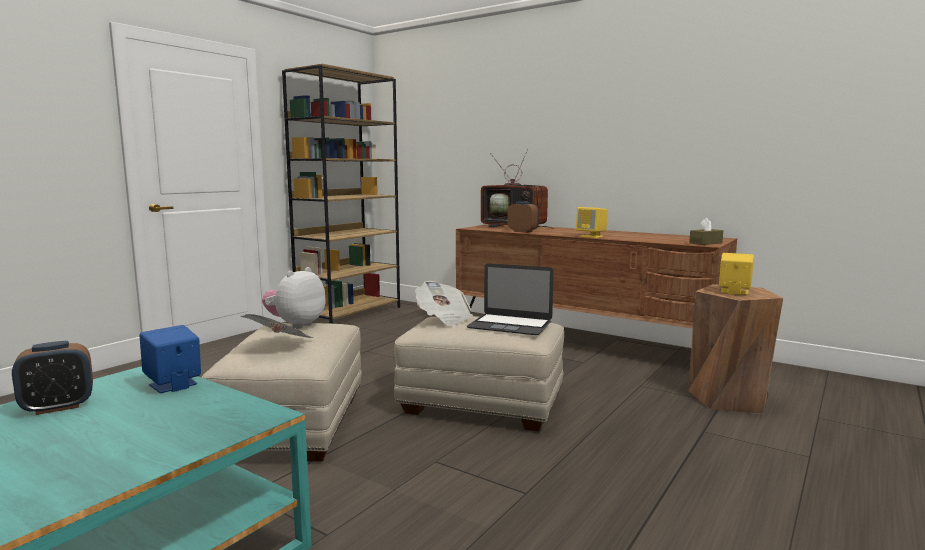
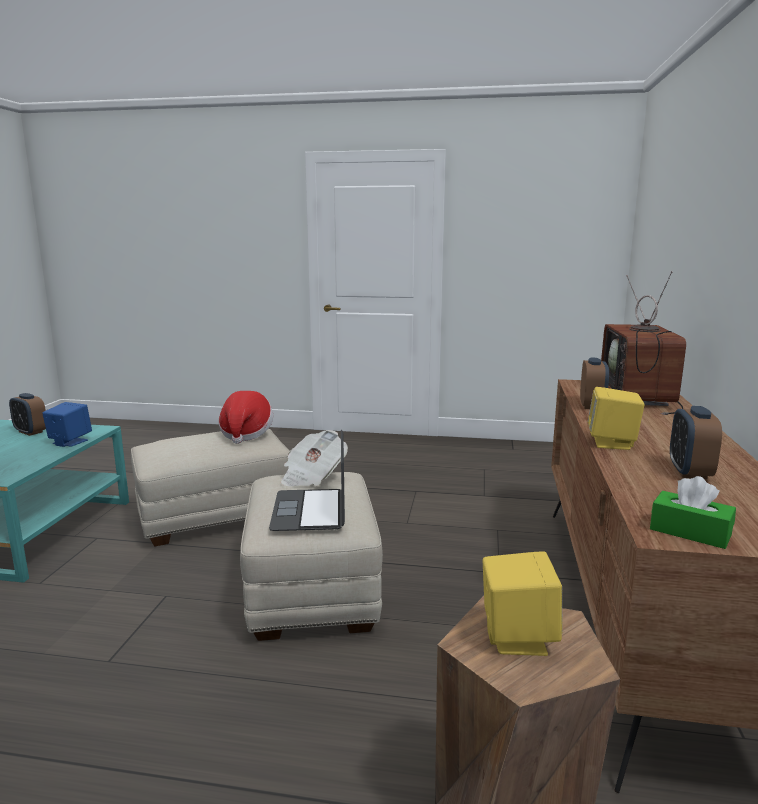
camera: 65 degrees right, 5 degrees up
newspaper [240,314,314,338] -> none
plush toy [262,267,326,329] -> hat [219,391,273,444]
brown bookcase [282,64,400,324] -> none
brown tissue box [689,218,723,245] -> green tissue box [650,476,736,549]
none -> alarm clock [670,406,722,479]

